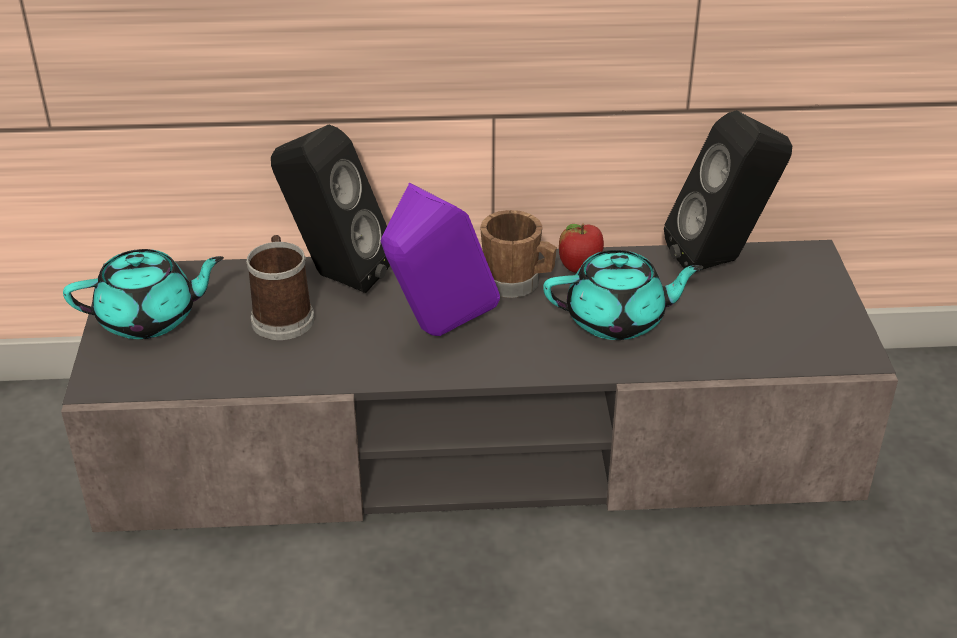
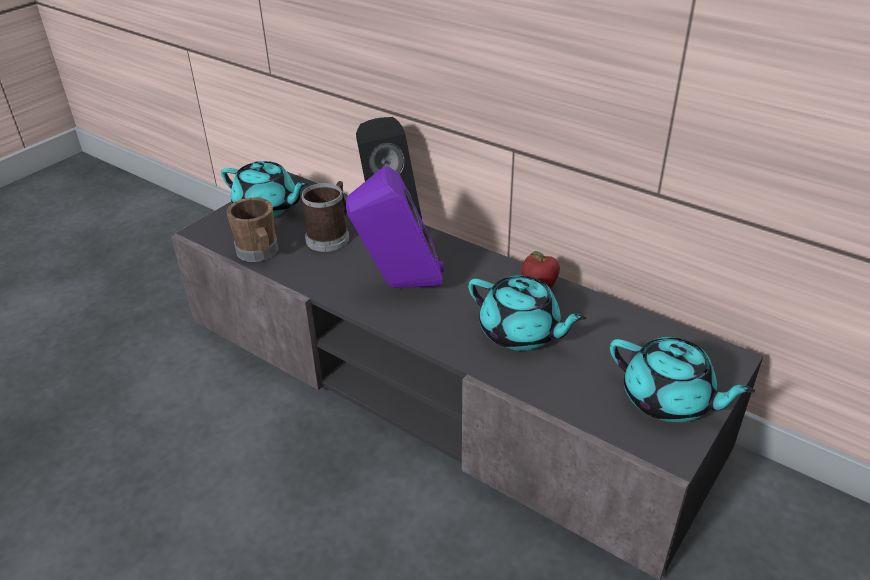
camera: 40 degrees right, 0 degrees up
brown mug [480,210,557,298] -> brown mug moved to [226,198,279,262]
black speaker [664,110,792,270] -> none
none -> turquoise teapot [610,337,755,422]

